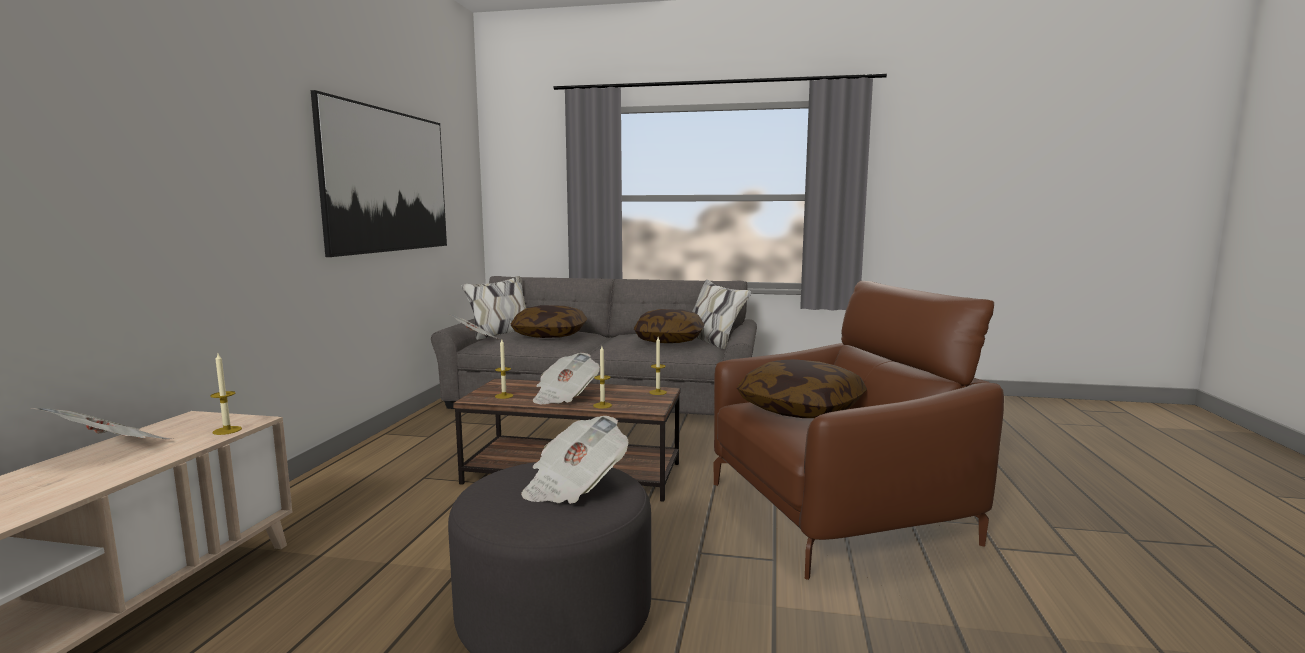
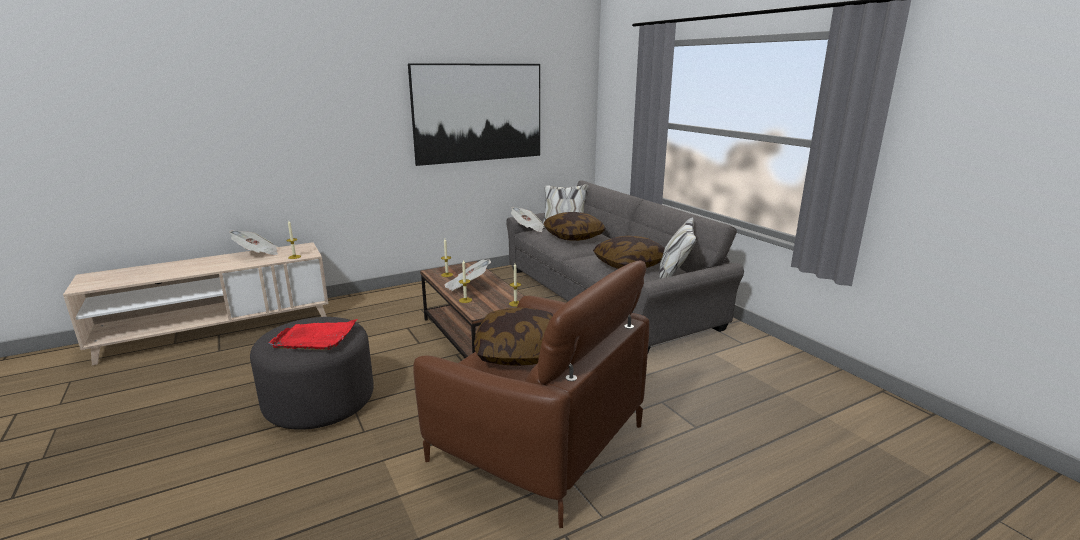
camera: 50 degrees right, 10 degrees up
newspaper [521,416,628,504] -> red tray [269,319,358,350]

